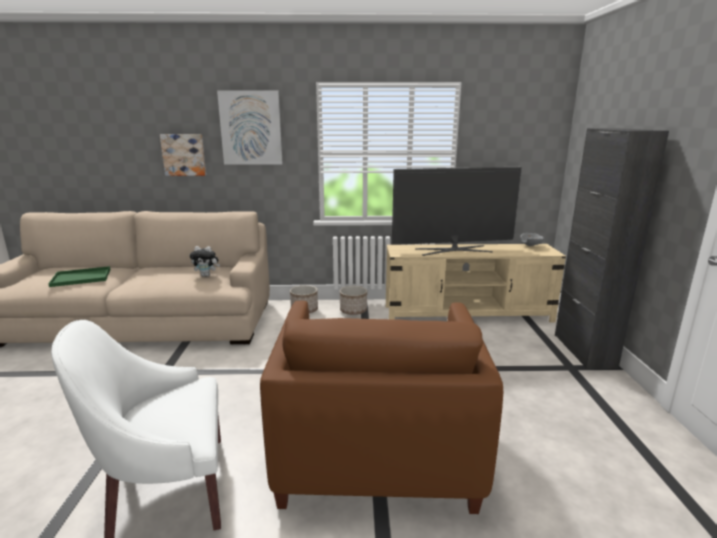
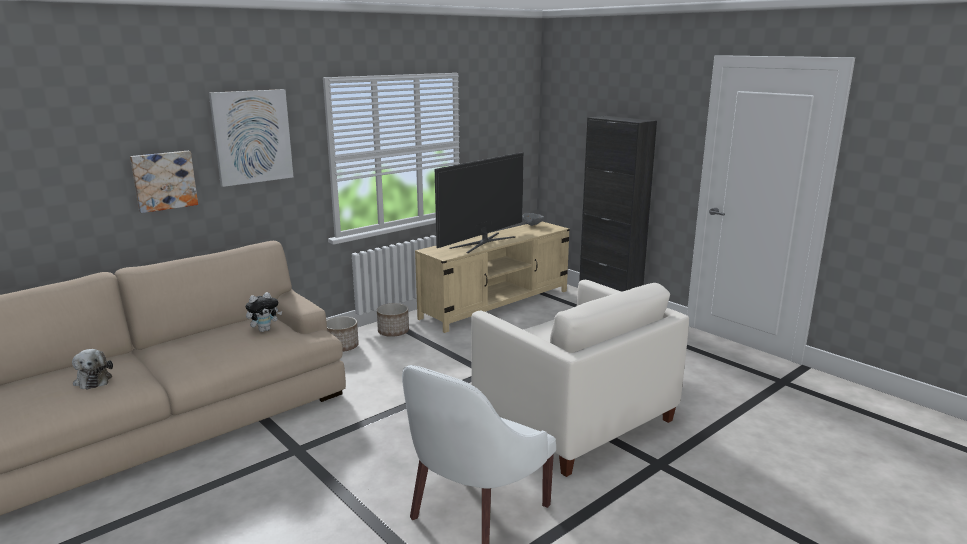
camera: 40 degrees left, 0 degrees up
green tray [48,266,111,287] -> plush toy [72,349,113,389]
brown armchair [260,301,503,514] -> white armchair [471,280,689,477]

